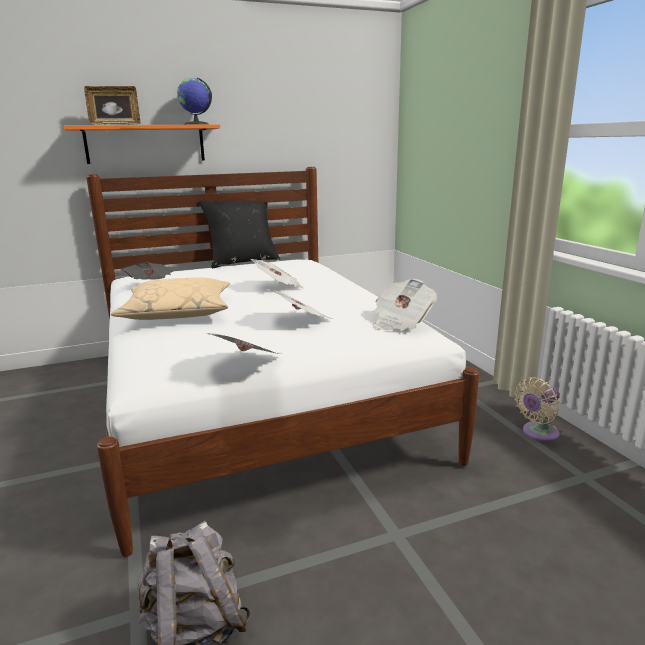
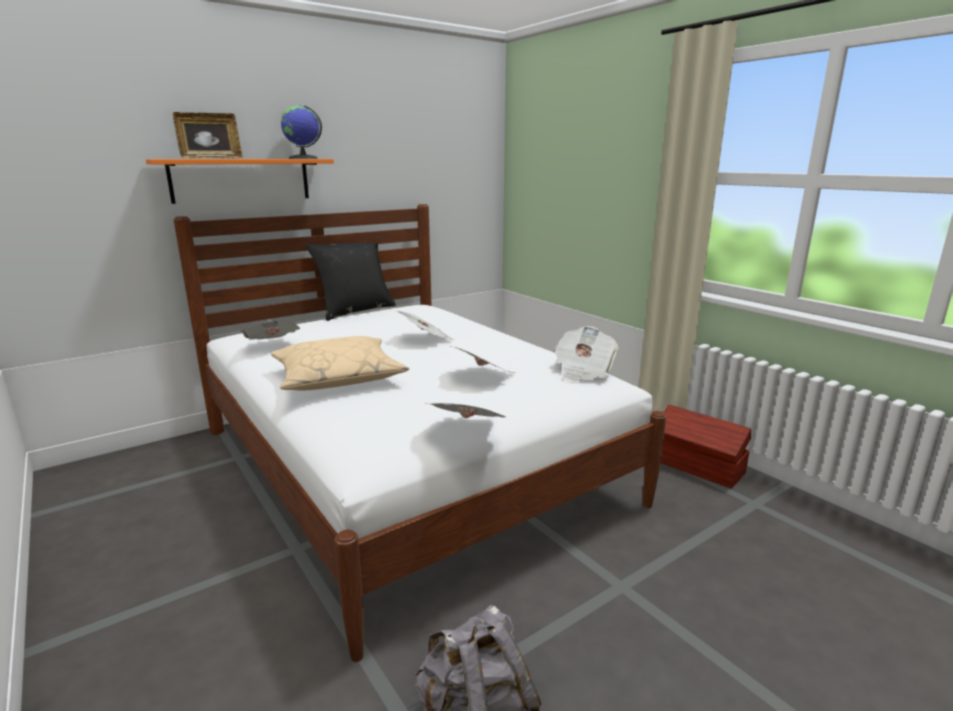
camera: 15 degrees left, 0 degrees up
beige fan [515,377,560,442] -> brown storage box [661,405,751,489]

